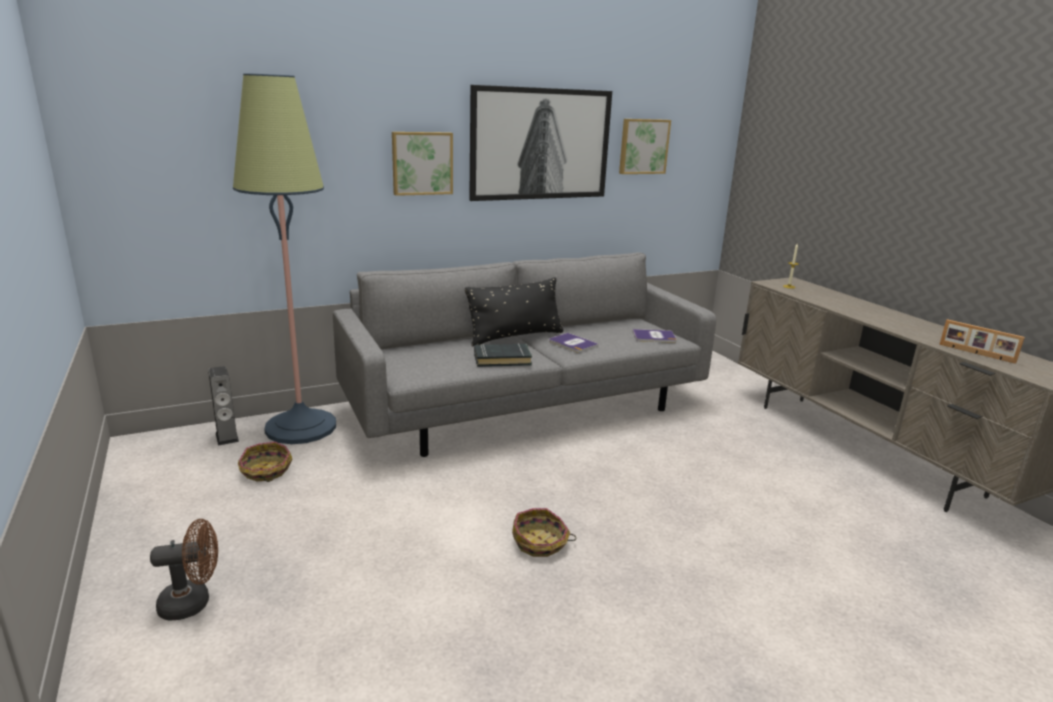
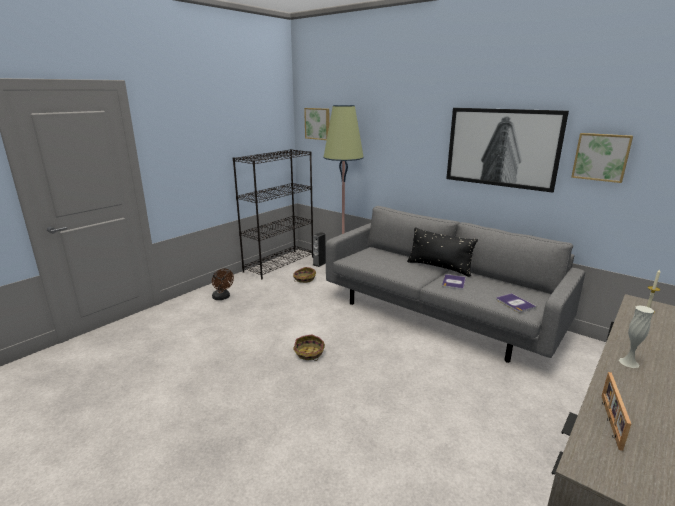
camera: 65 degrees right, 0 degrees up
picture [392,132,453,196] -> picture moved to [304,108,329,140]
black book [474,343,532,367] -> none
none -> black bookcase [233,149,313,280]
none -> white vase [619,306,654,368]

